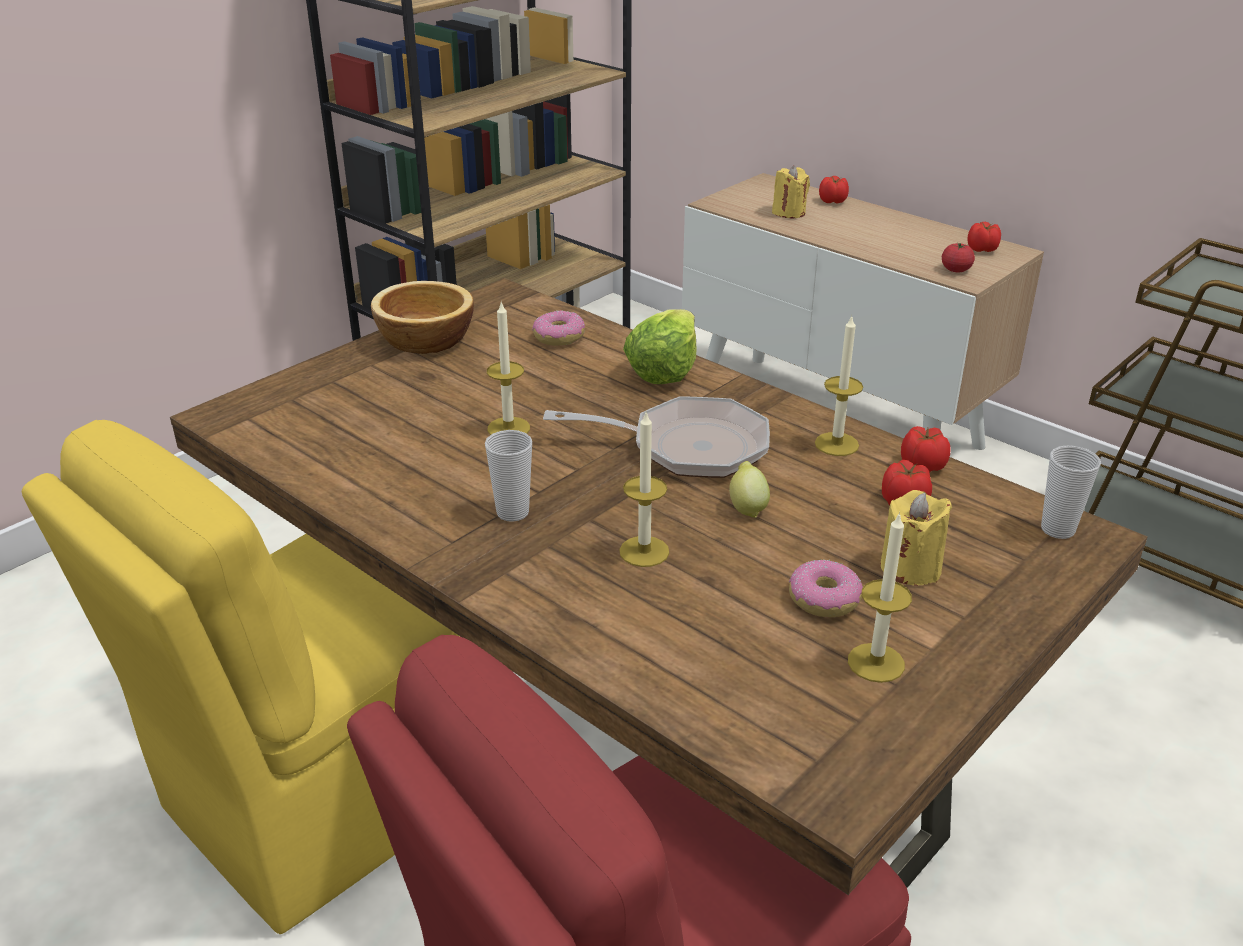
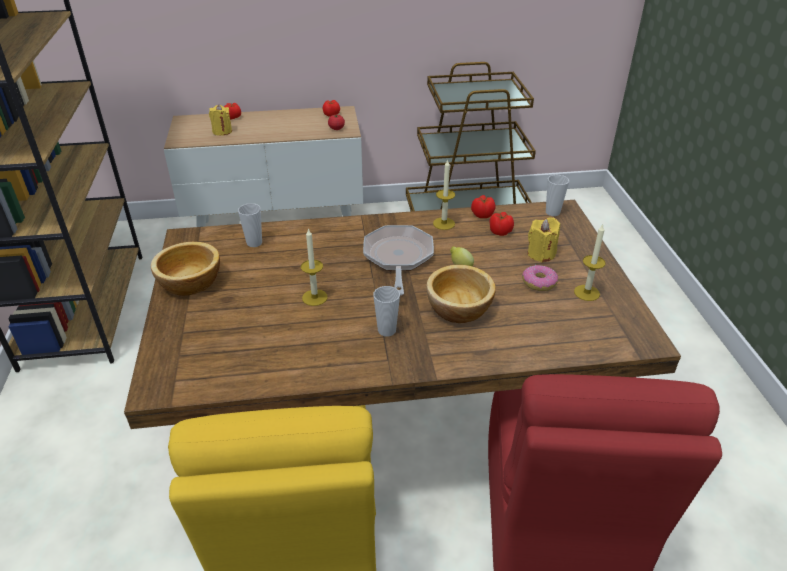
camera: 50 degrees left, 5 degrees up
donut [532,310,585,346] -> cup [238,203,262,247]
frying pan [543,396,770,478] -> frying pan turned 45 degrees counterclockwise [363,225,434,295]
candle [619,411,669,567] -> bowl [427,265,496,323]
lettuce [623,309,696,384] -> none

